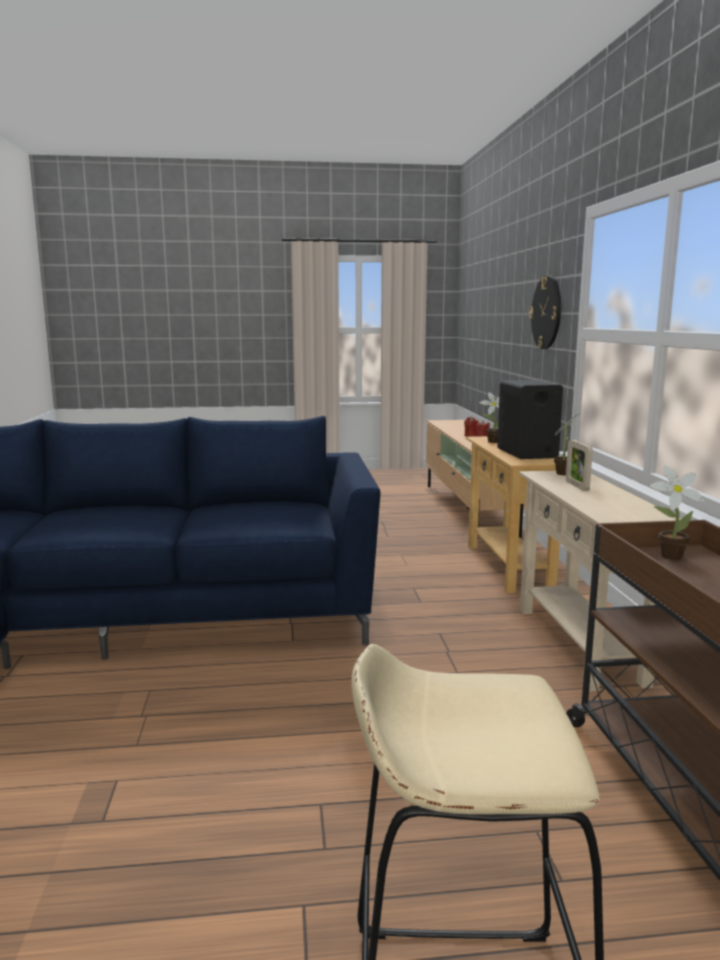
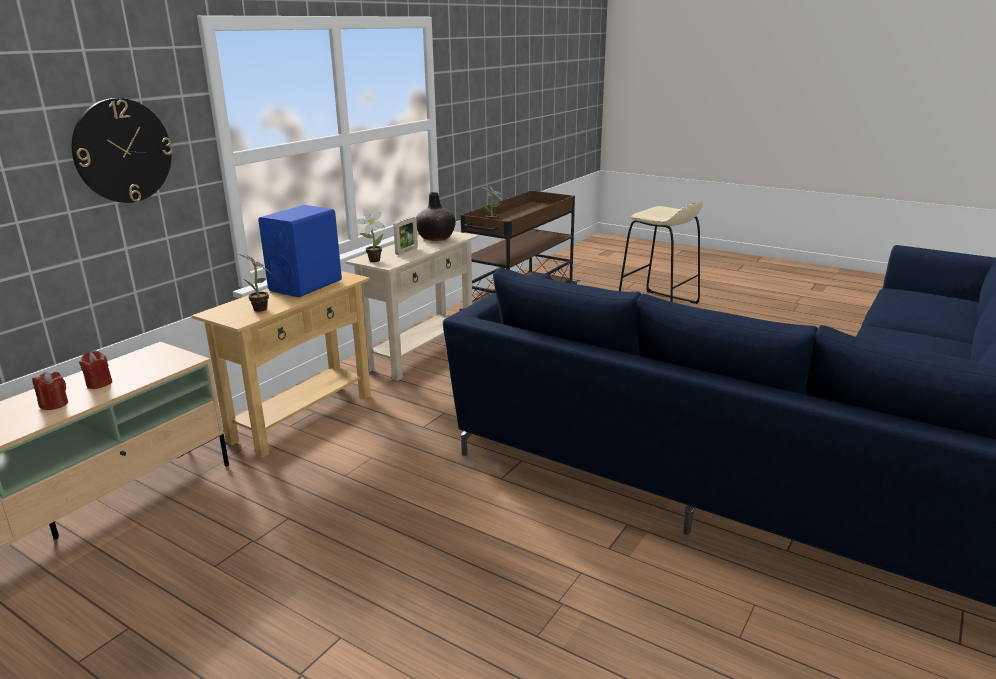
camera: 140 degrees left, 10 degrees up
black speaker [497,380,563,459] -> blue speaker [258,205,342,298]
none -> vase [416,192,456,241]

